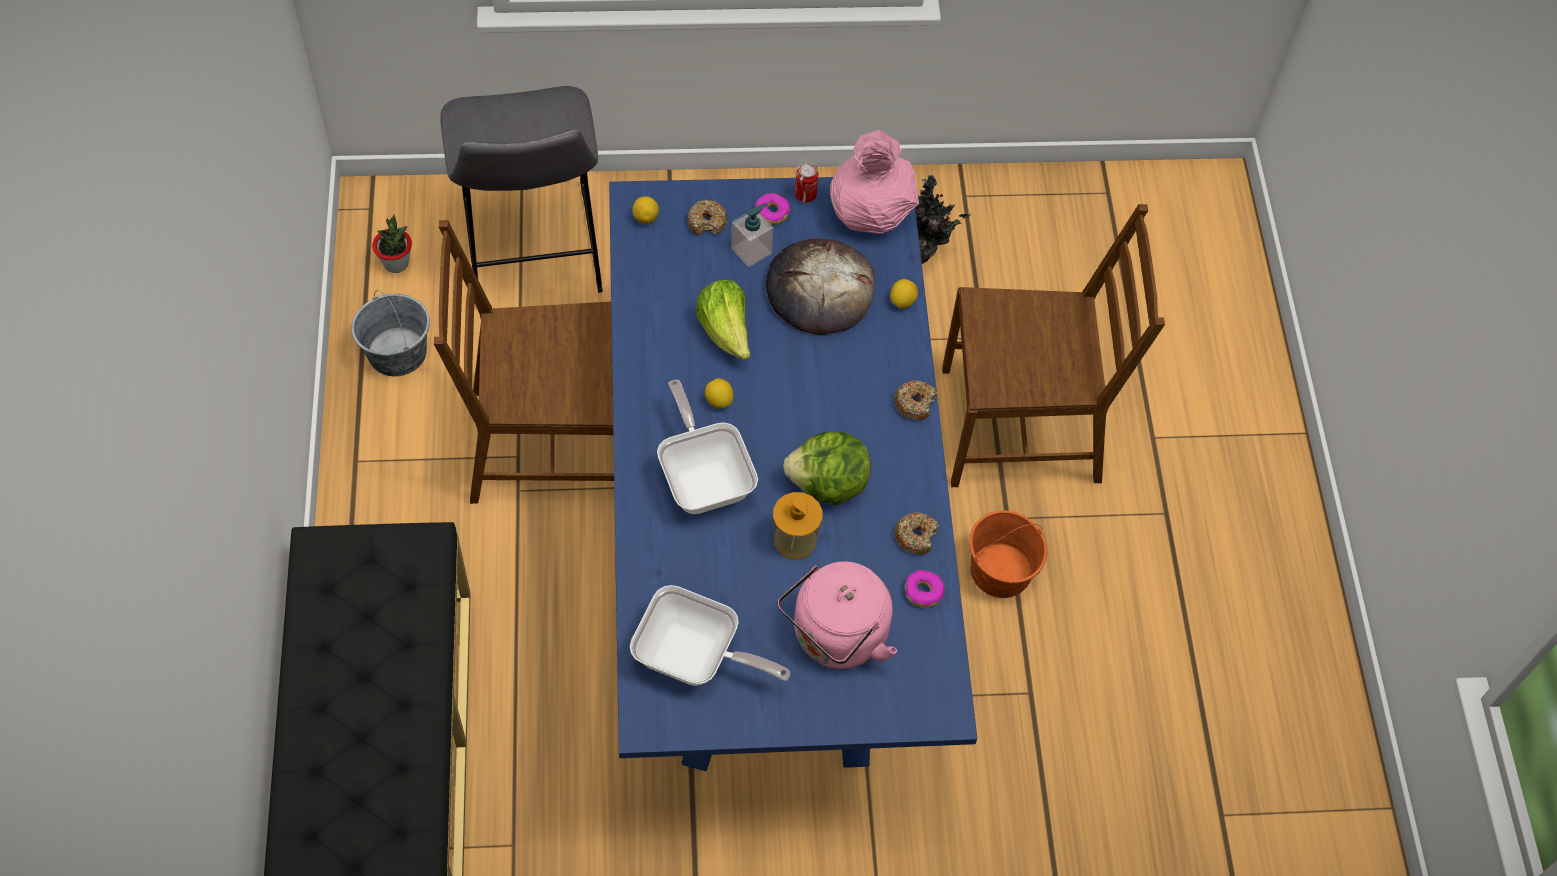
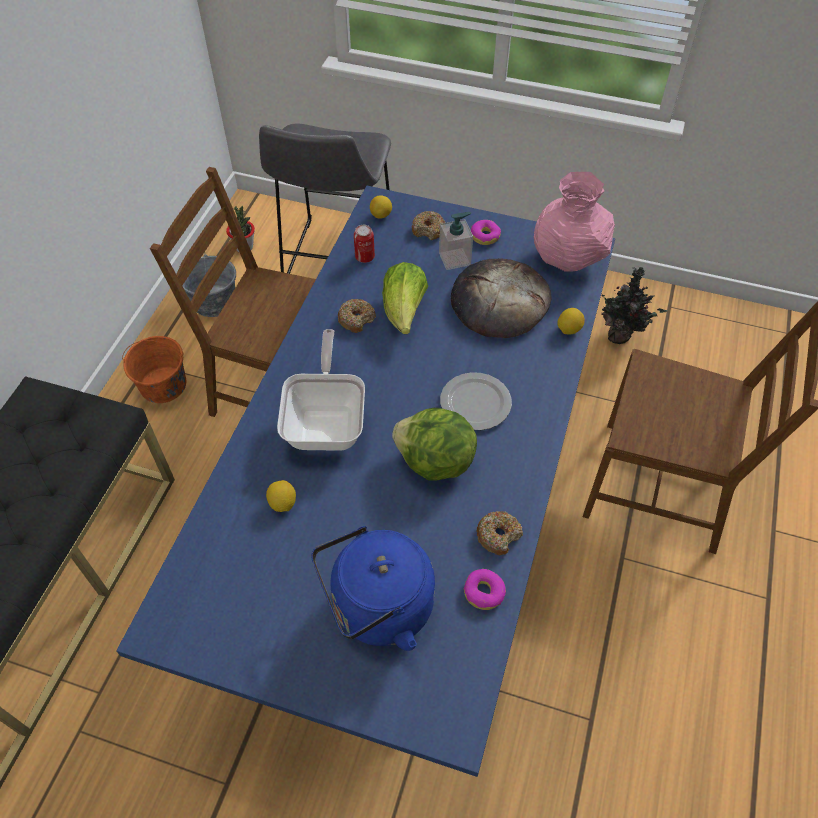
camera: 25 degrees right, 5 degrees down
frying pan [630,585,790,686] -> none
lemon [705,378,734,409] -> lemon moved to [266,480,296,512]
soap dispenser [773,492,823,559] -> none
pink kettle [778,561,897,669] -> blue kettle [311,526,435,651]
can [795,163,818,203] -> can moved to [354,225,375,263]
donut [894,380,937,420] -> donut moved to [338,299,376,333]
orange bucket [969,510,1047,598] -> orange bucket moved to [122,336,186,403]
none -> plate [440,372,512,430]

